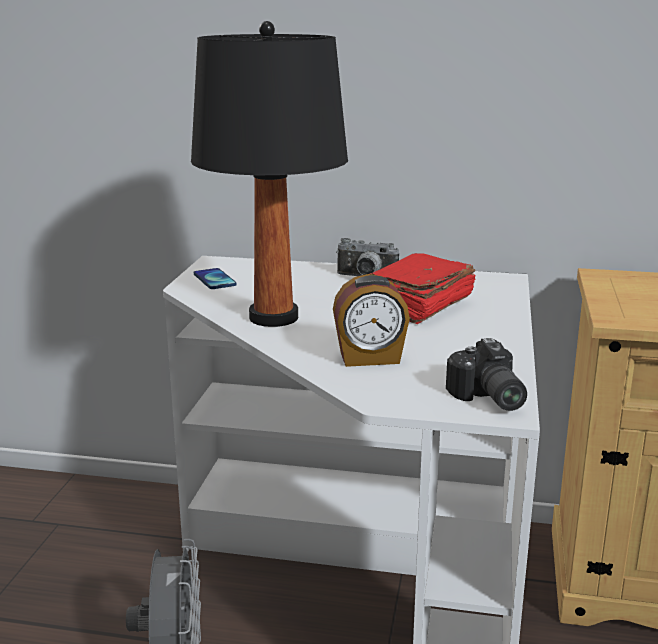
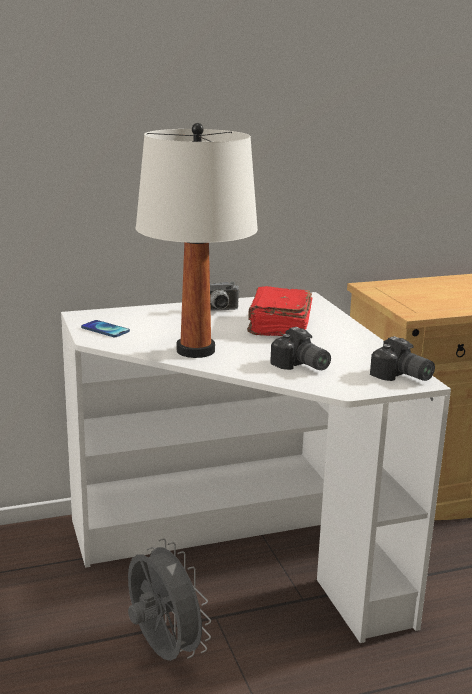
camera: 30 degrees left, 0 degrees up
black table lamp [191,21,348,327] -> white table lamp [136,123,258,358]
alarm clock [333,274,410,367] -> camera [270,327,331,370]

